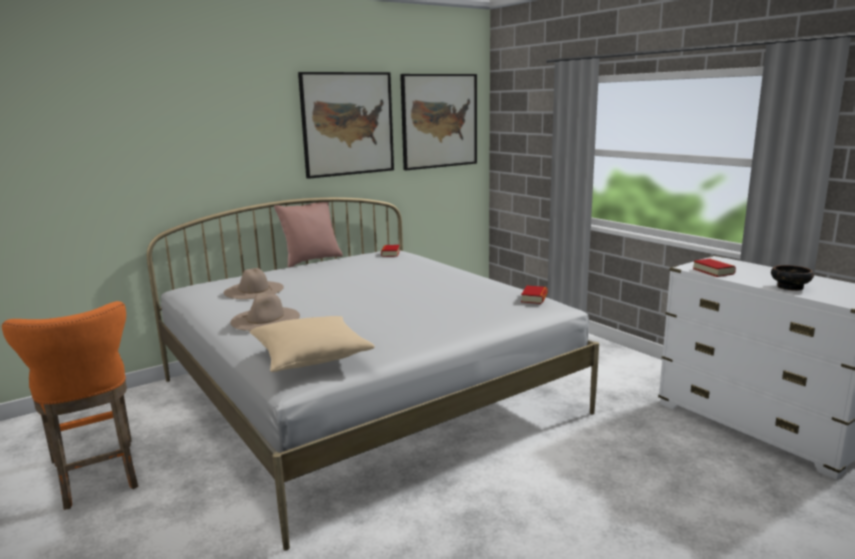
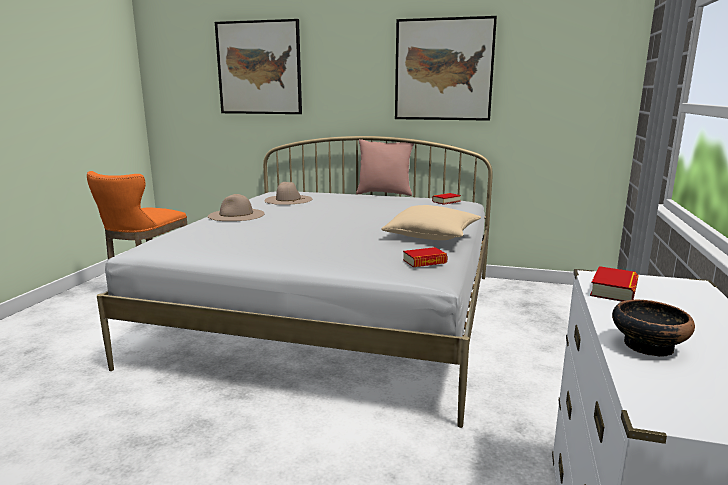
camera: 50 degrees right, 0 degrees up
beige pillow [250,316,375,372] -> beige pillow moved to [381,205,481,240]
picture [400,74,477,170] -> picture moved to [215,19,302,114]

